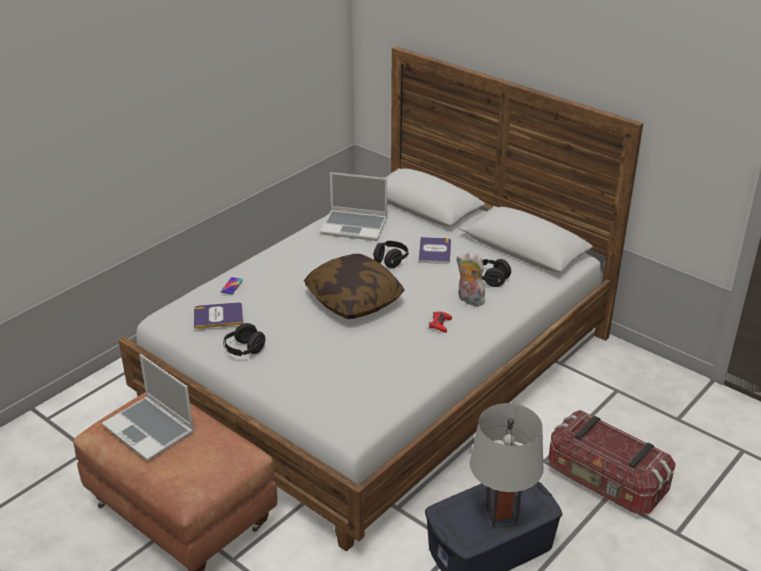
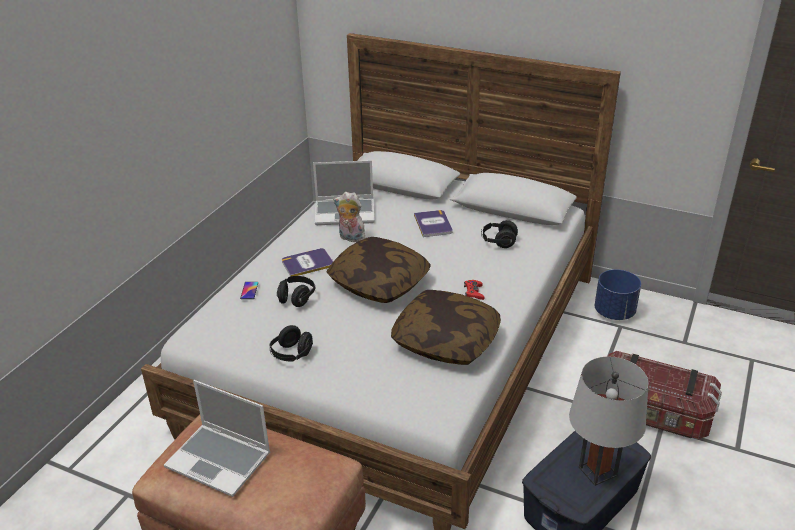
camera: 15 degrees left, 0 degrees up
book [194,302,243,329] -> book moved to [282,248,333,276]
black headphones [373,241,409,268] -> black headphones moved to [277,276,315,307]
plush toy [456,252,485,306] -> plush toy moved to [333,192,366,242]
none -> pillow [391,290,501,365]
none -> blue planter [595,269,641,320]

